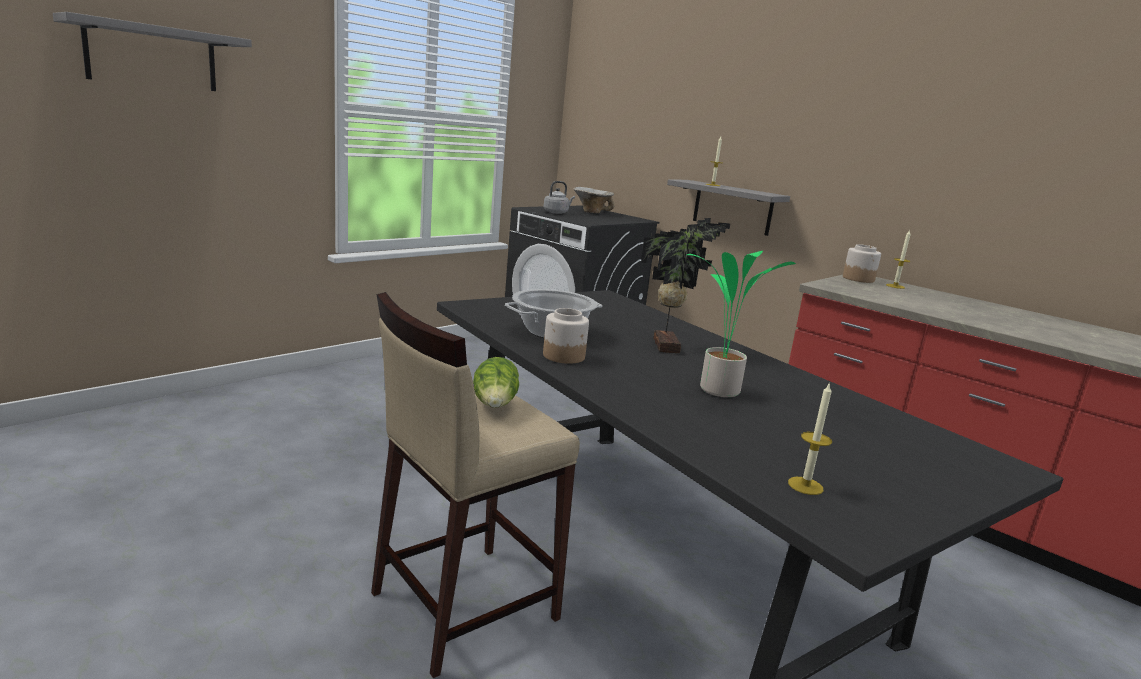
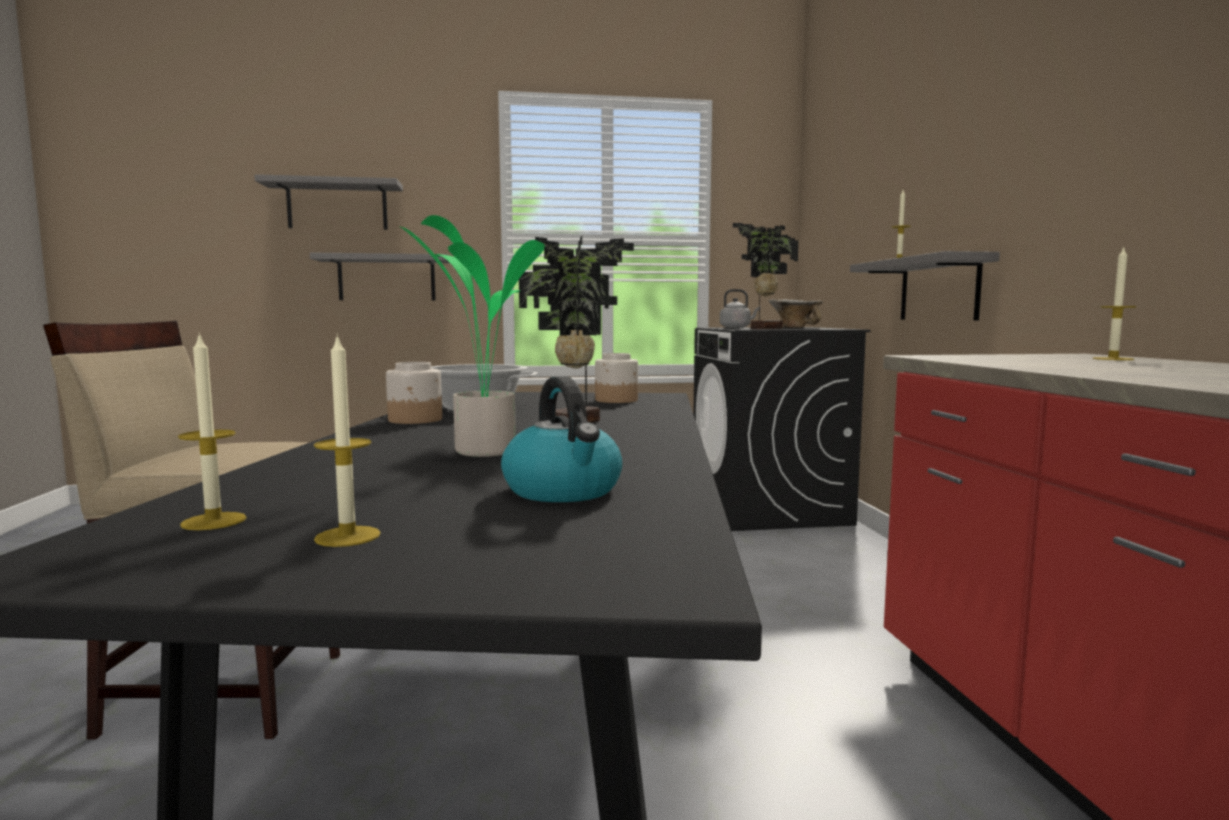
camera: 40 degrees right, 10 degrees down
lettuce [473,357,519,408] -> none
jar [843,244,881,283] -> jar moved to [595,353,638,403]
none -> grey shelf [310,253,450,300]
none -> candle [314,334,381,547]
none -> kettle [501,376,622,502]
none -> potted plant [733,223,799,329]

